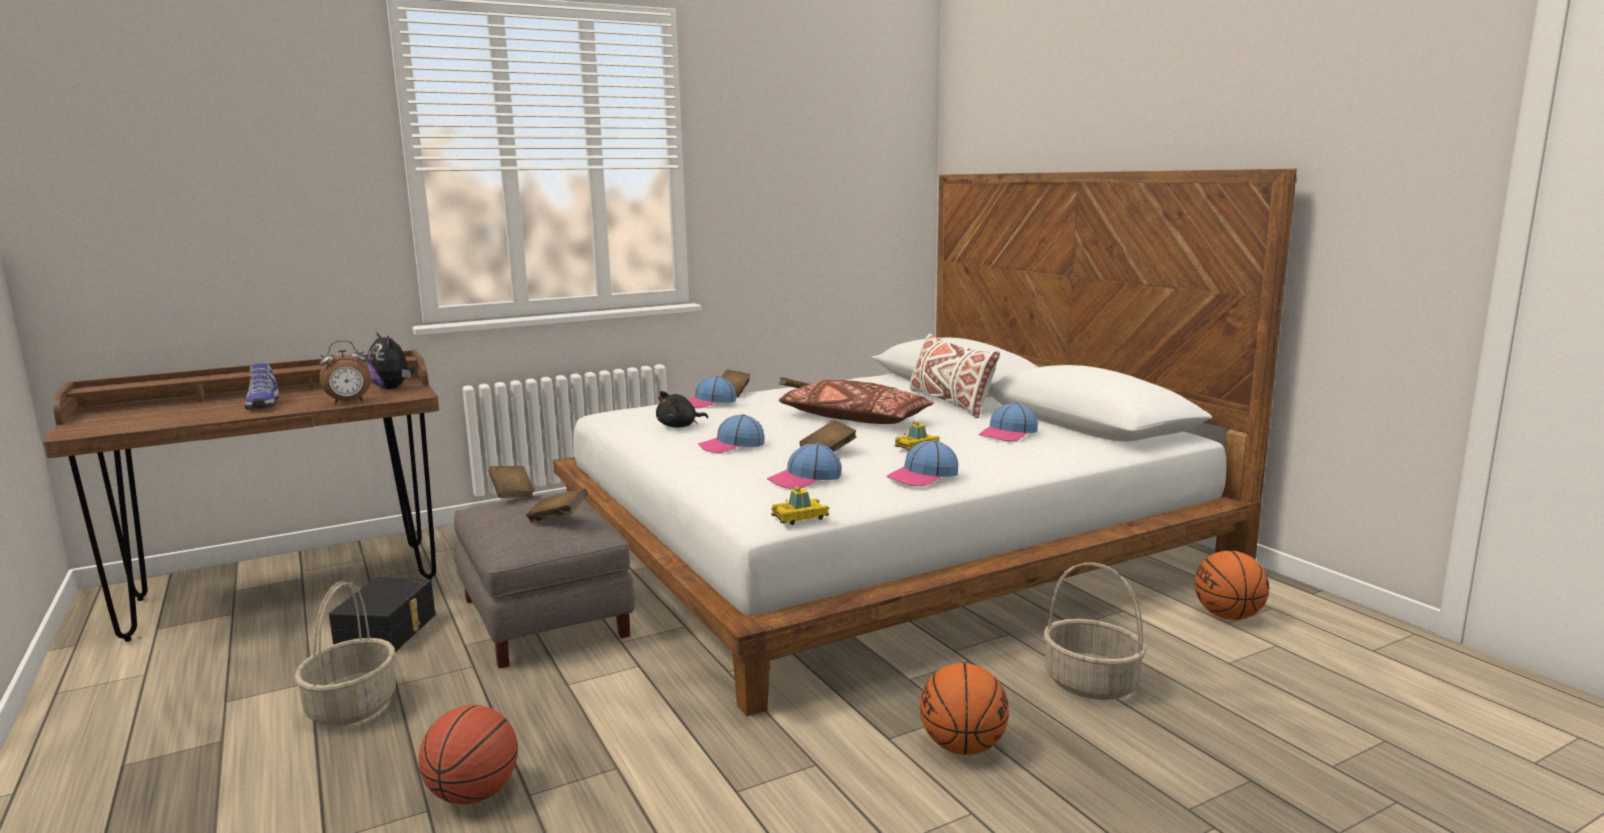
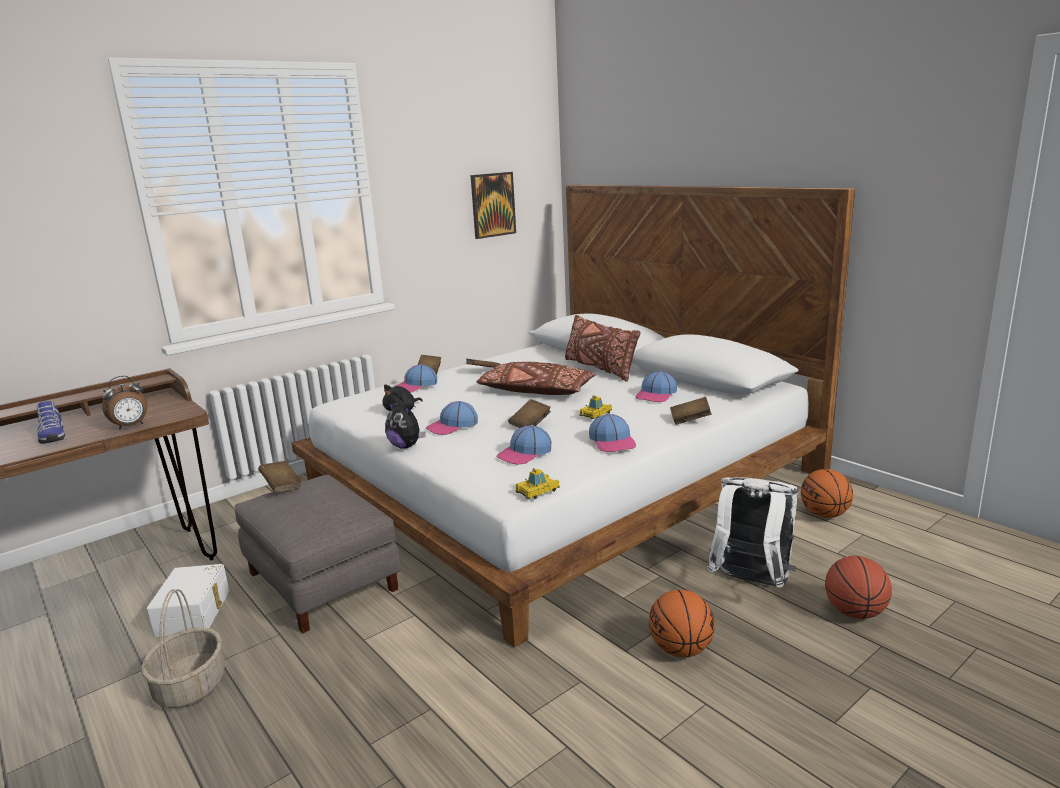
camera: 10 degrees left, 5 degrees up
black storage box [329,578,435,652] -> white storage box [147,564,229,637]
plush toy [367,332,415,389] -> plush toy moved to [385,402,426,449]
basketball [419,705,518,805] -> basketball moved to [825,556,892,619]
brown book [526,488,588,523] -> brown book moved to [670,397,712,425]
cap [887,440,958,486] -> cap turned 60 degrees counterclockwise [589,413,636,452]
white pillow [909,334,1000,418] -> brown pillow [565,315,641,382]
basket [1043,562,1147,700] -> white backpack [707,477,798,587]
none -> picture [471,172,516,239]

